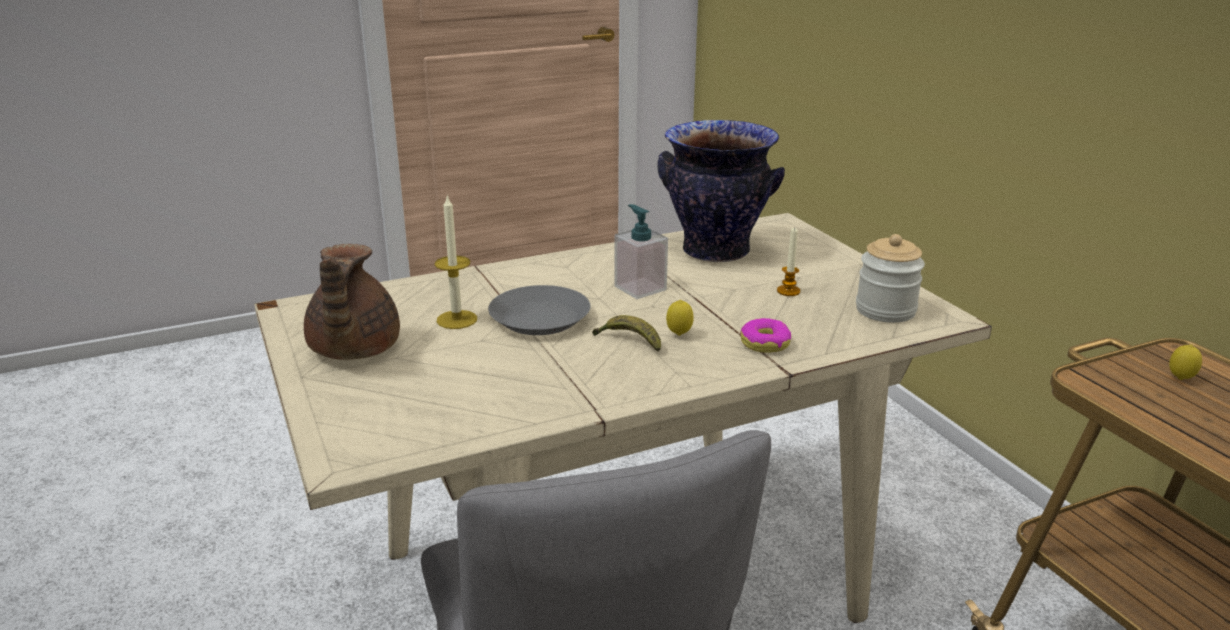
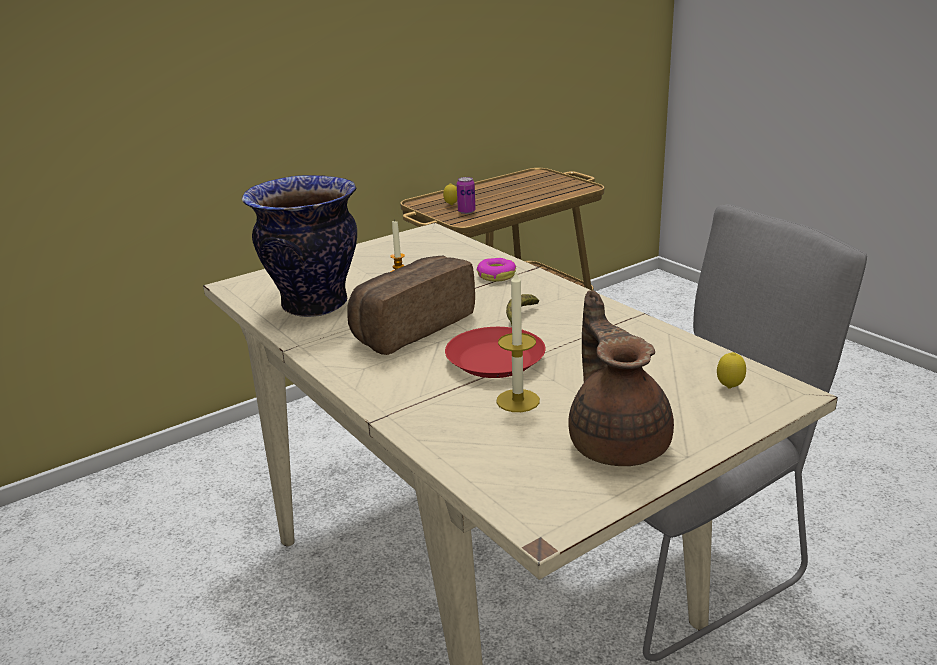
camera: 100 degrees left, 0 degrees up
brown teapot [304,244,400,360] -> brown teapot turned 90 degrees counterclockwise [568,290,674,466]
grey plate [488,285,590,335] -> red plate [445,327,545,378]
soap dispenser [614,204,668,299] -> bread [348,256,475,355]
lemon [666,300,693,336] -> lemon moved to [717,352,746,389]
jar [856,234,925,323] -> none
none -> can [457,177,476,214]

